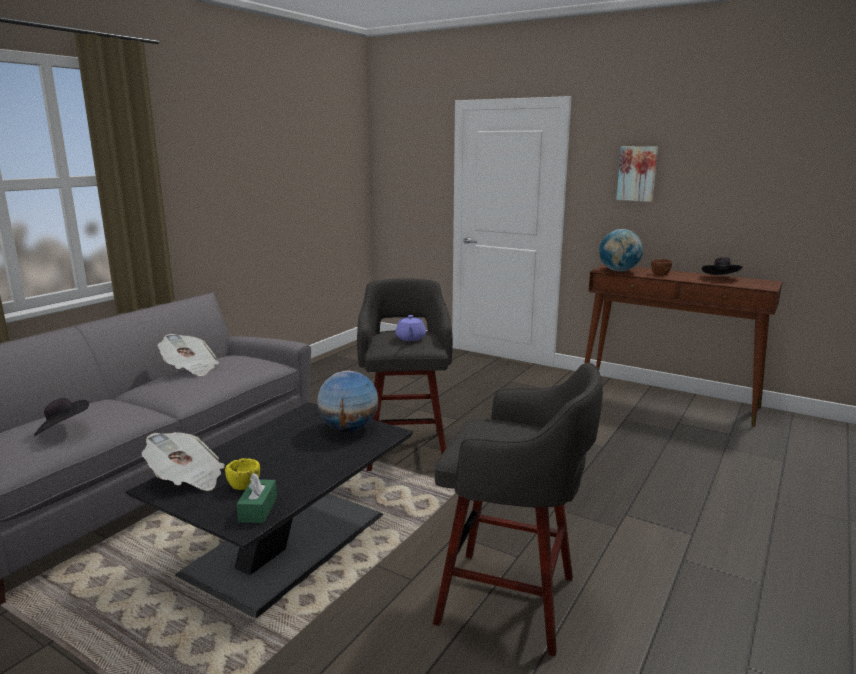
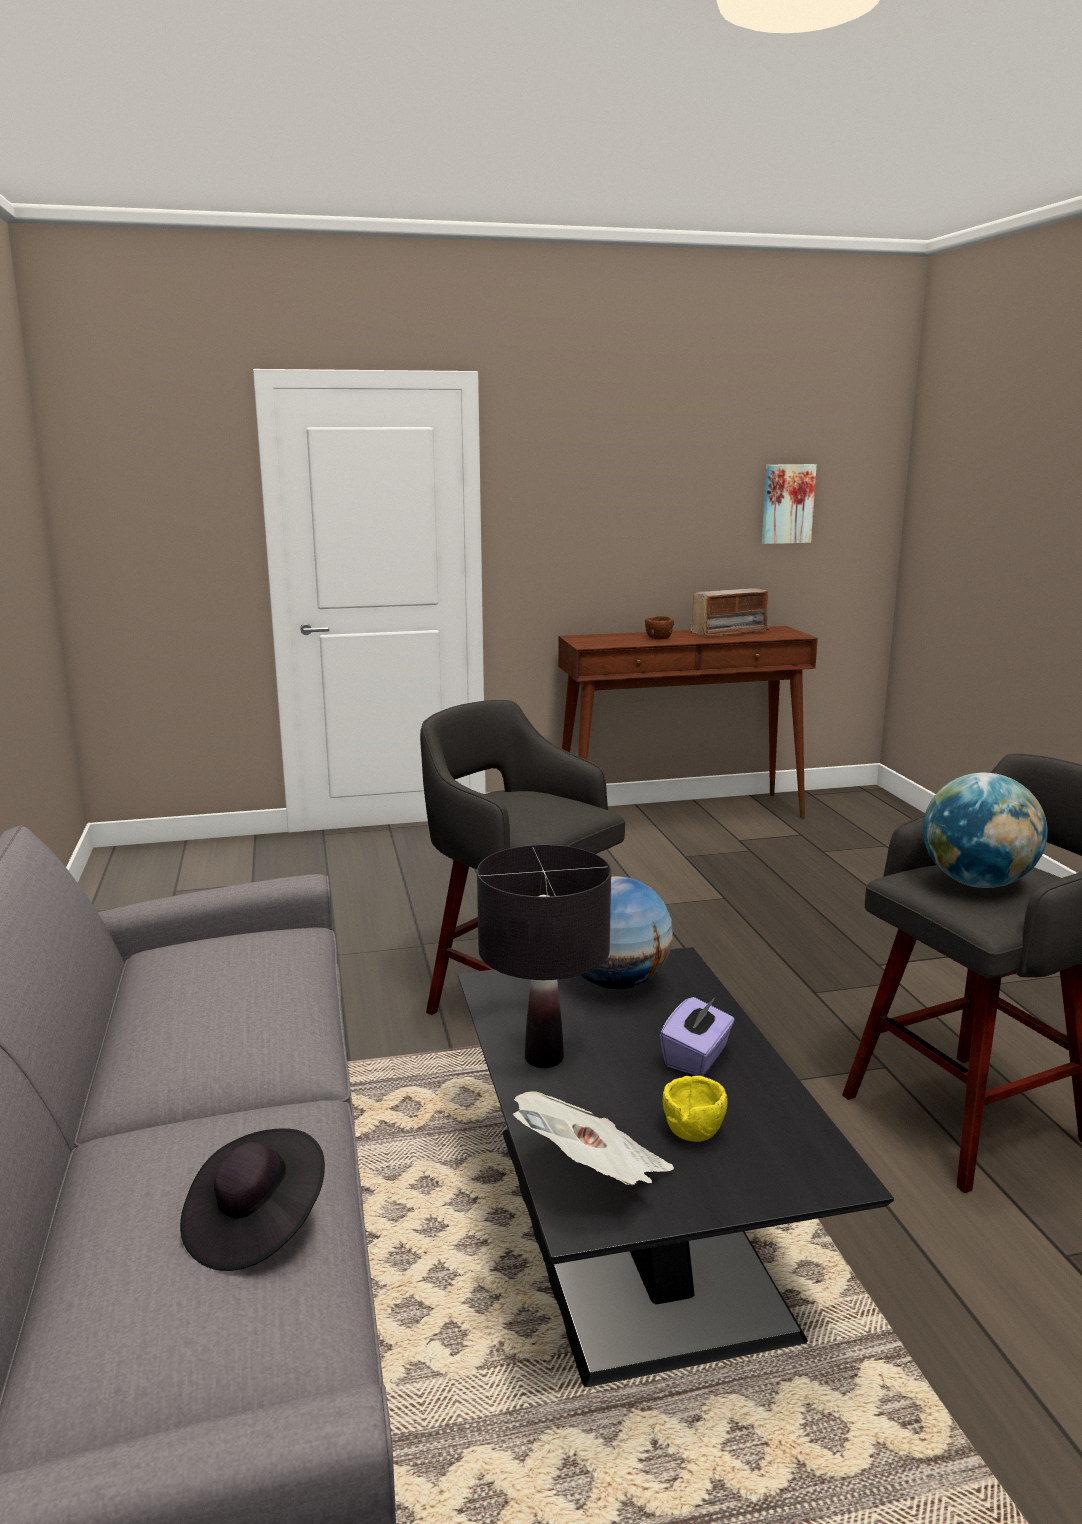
camera: 45 degrees left, 0 degrees up
newspaper [158,334,219,376] -> none
green tissue box [237,473,277,523] -> none
purple teapot [395,315,426,341] -> none
globe [599,229,643,271] -> globe moved to [923,773,1047,888]
picture [616,146,658,202] -> picture moved to [762,464,817,544]
black hat [702,257,742,275] -> radio [690,588,770,637]
none -> black table lamp [477,845,611,1068]
none -> purple tissue box [660,997,735,1076]

